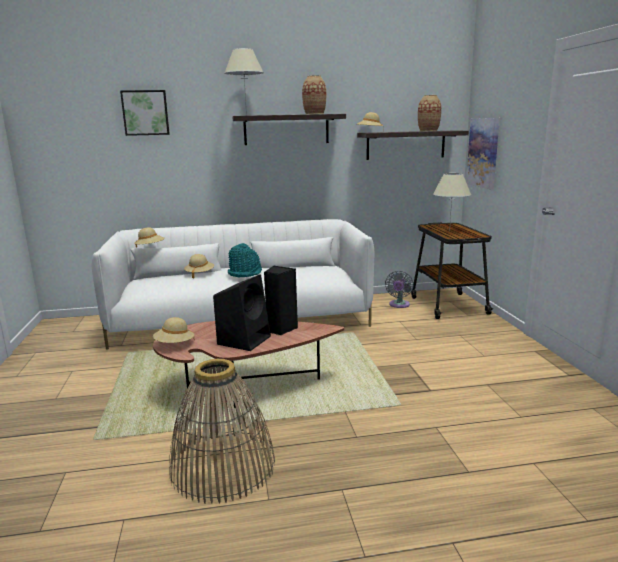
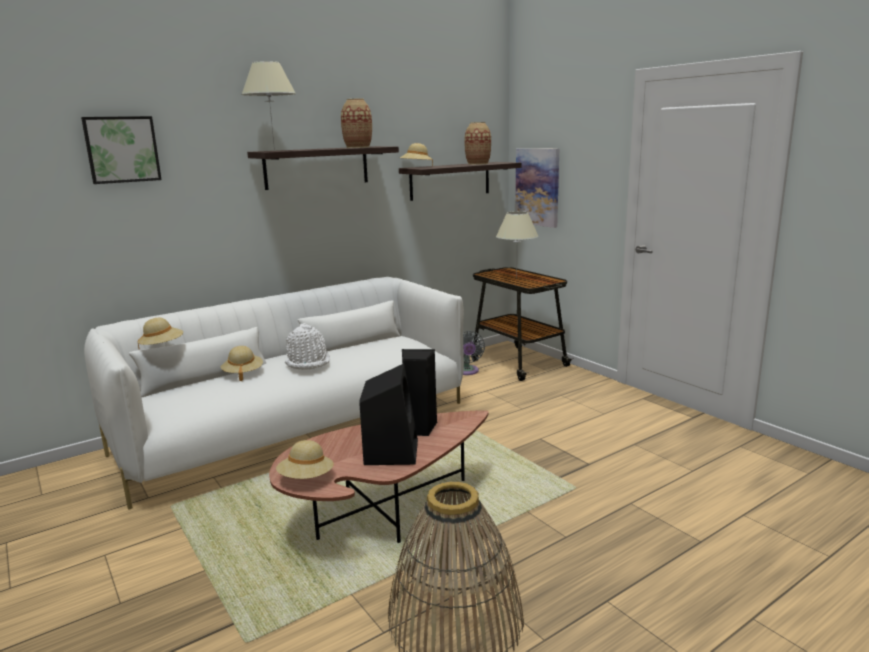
camera: 25 degrees left, 0 degrees up
turquoise hat [228,243,262,277] -> white hat [285,323,330,370]

